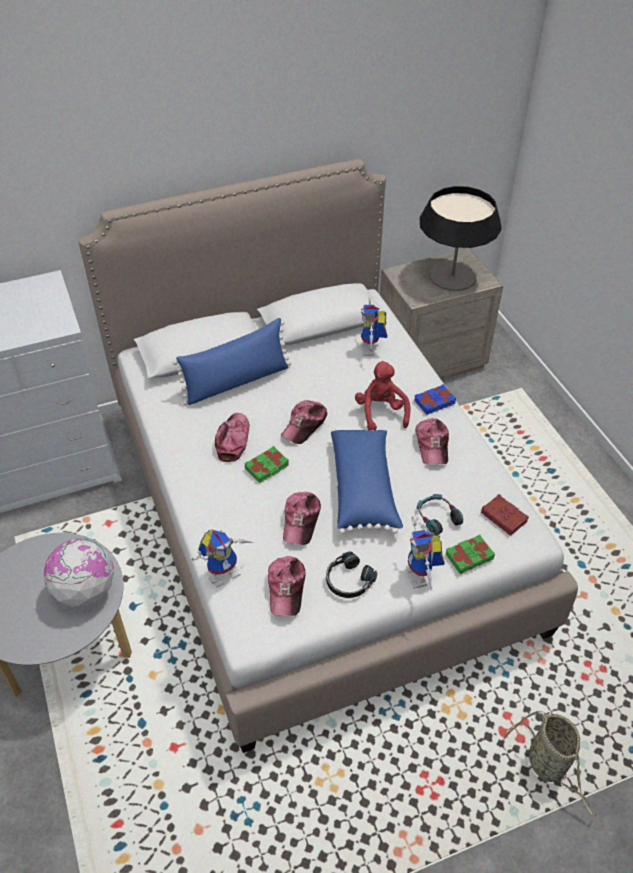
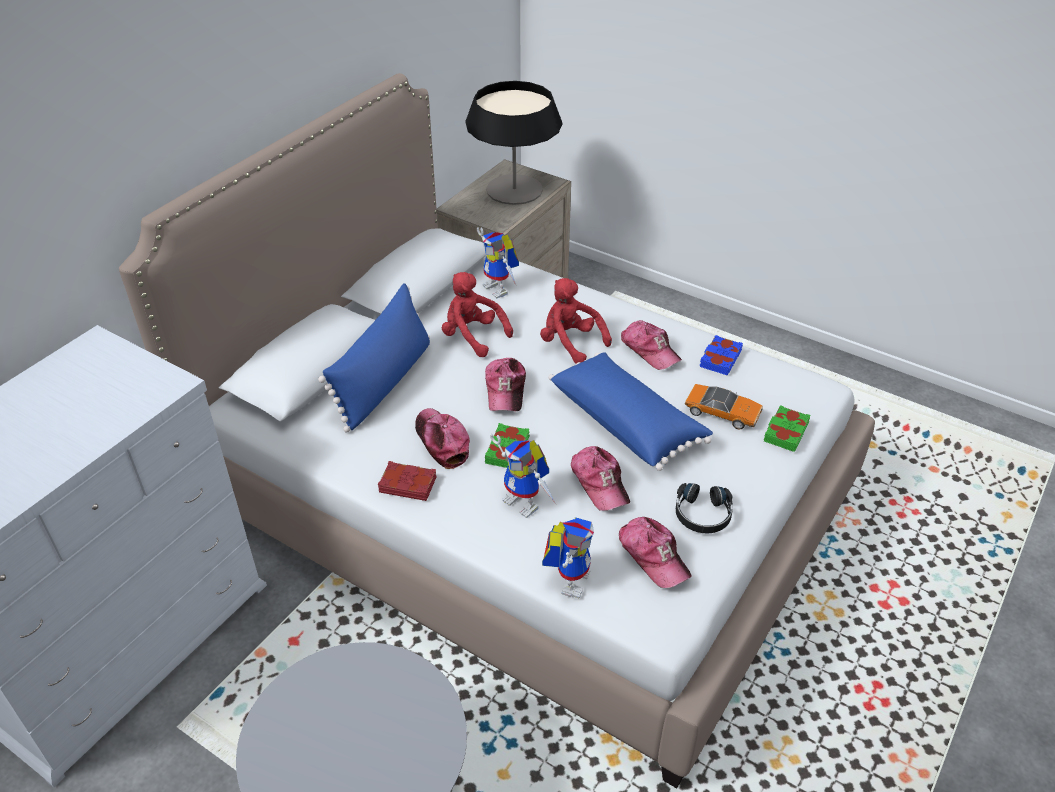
camera: 35 degrees left, 5 degrees down
globe [43,539,114,607] -> none
toy robot [406,515,445,591] -> toy robot moved to [490,434,556,518]
blue book [414,384,456,415] -> blue book moved to [700,335,743,375]
headphones [417,494,463,535] -> toy car [685,384,763,429]
red book [481,494,529,536] -> red book moved to [378,461,436,501]
basket [503,711,597,819] -> none
none -> red plush toy [442,272,513,357]

